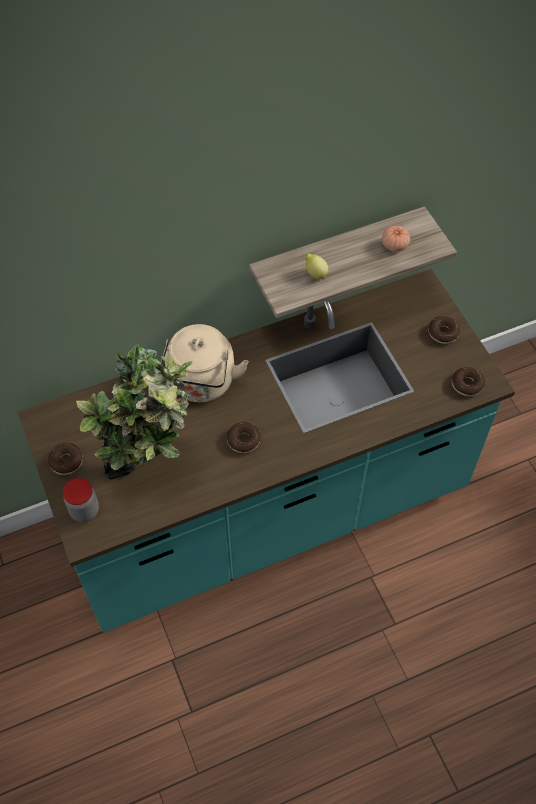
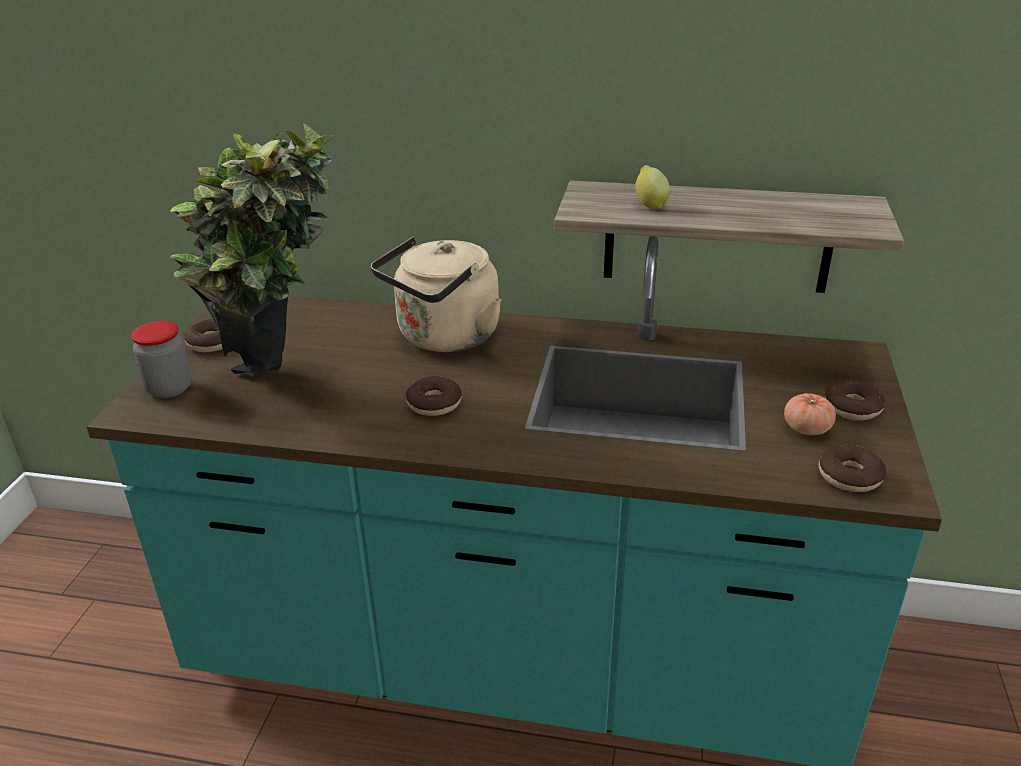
camera: 35 degrees right, 25 degrees down
tomato [382,226,410,252] -> tomato moved to [784,393,836,435]

